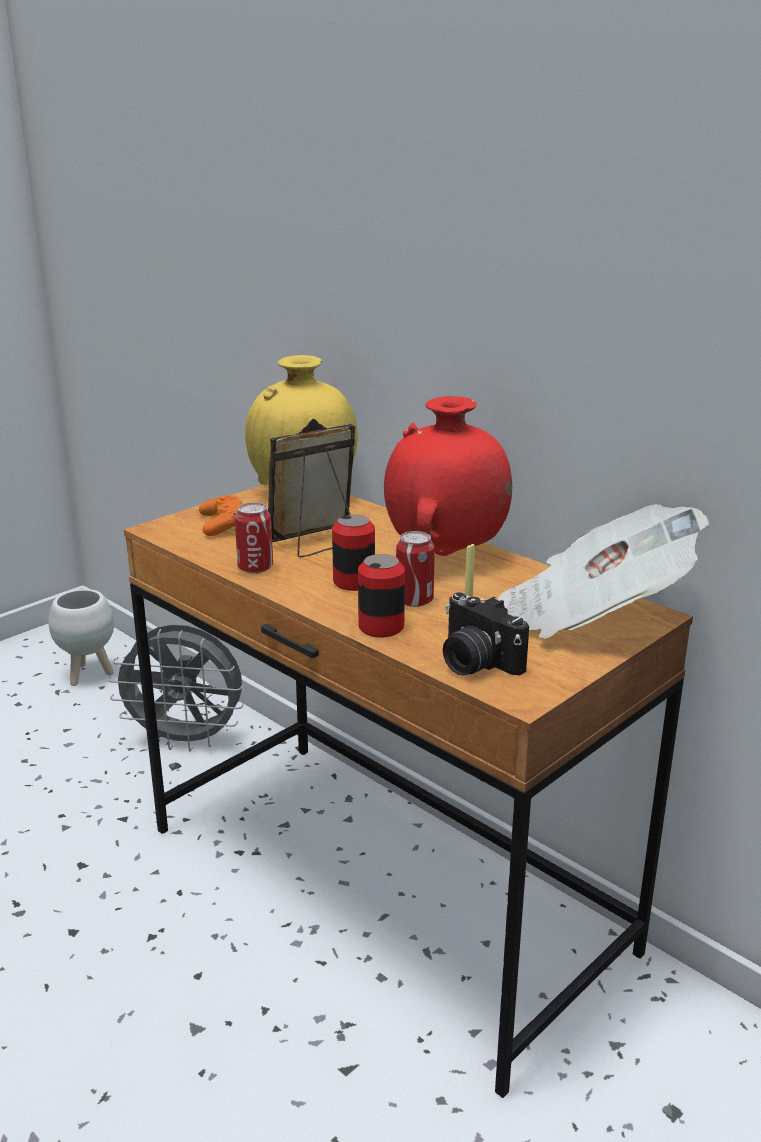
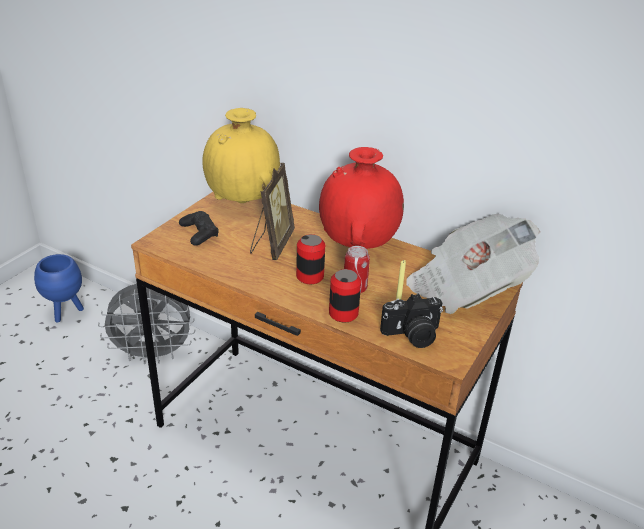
camera: 15 degrees left, 10 degrees up
white planter [49,589,114,686] -> blue planter [34,254,84,323]
orange game controller [199,495,242,536] -> black game controller [179,211,219,246]
can [235,503,273,574] -> none
picture frame [268,419,355,557] -> picture frame turned 150 degrees clockwise [250,163,295,260]
camera [443,592,529,676] -> camera turned 45 degrees counterclockwise [380,293,443,348]

